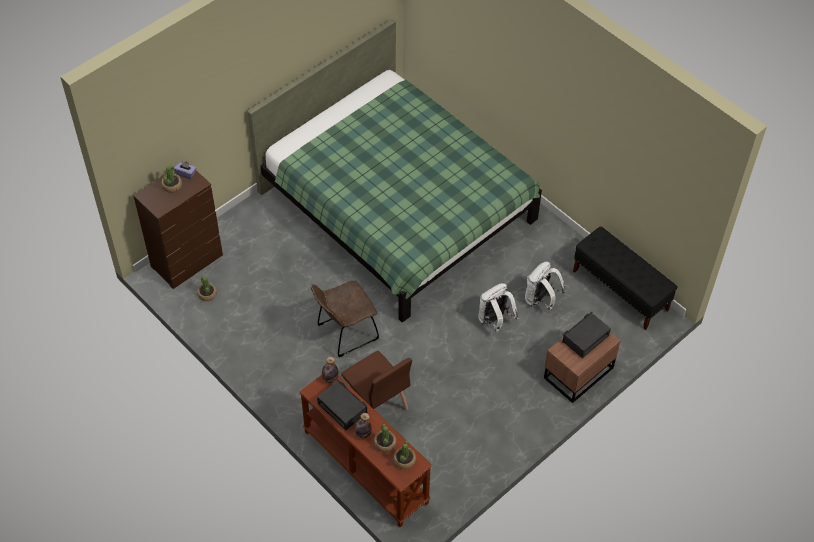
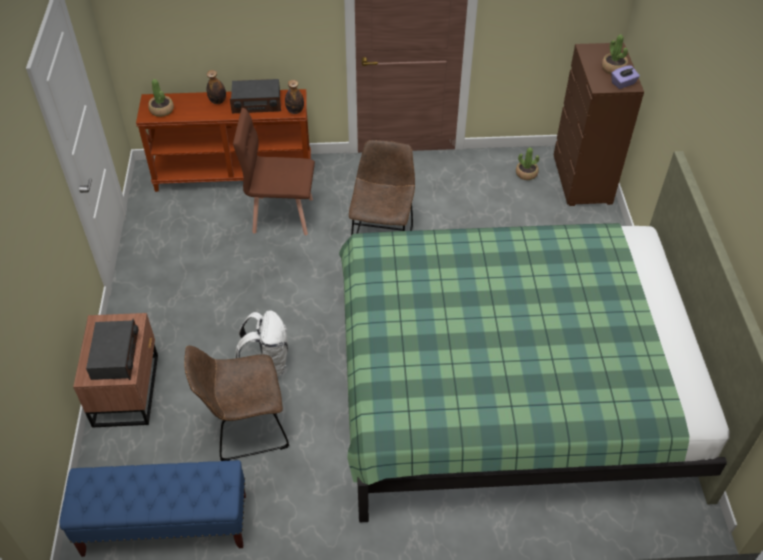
camera: 130 degrees right, 5 degrees down
potted plant [374,424,396,452] -> none
white backpack [525,262,565,310] -> brown chair [184,345,289,461]
black bench [573,227,677,330] -> blue bench [59,460,246,557]

